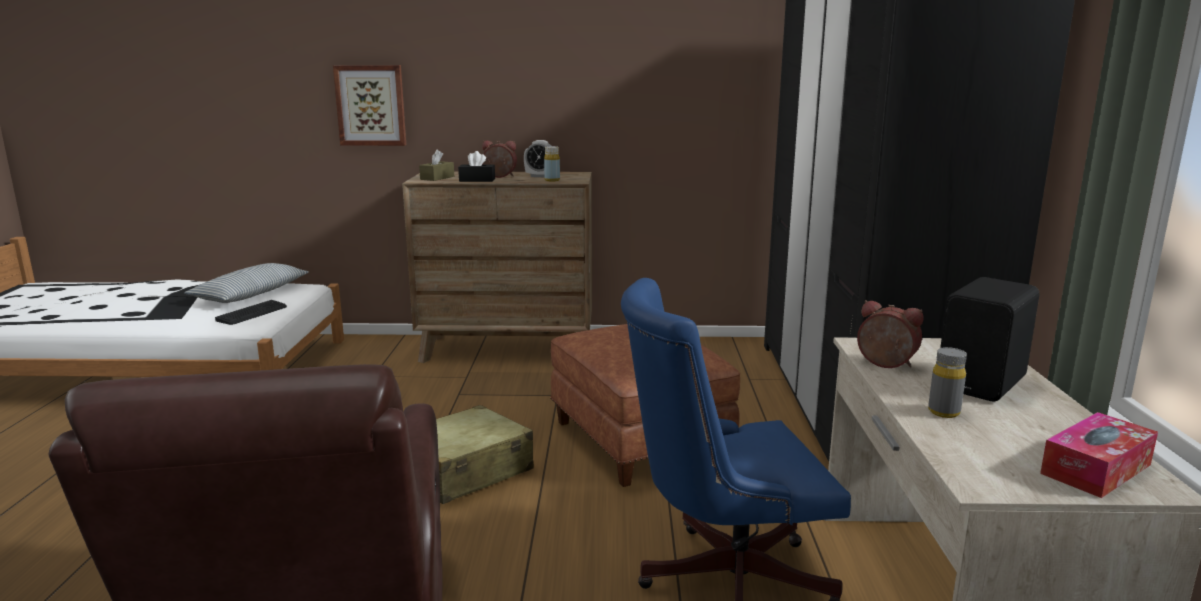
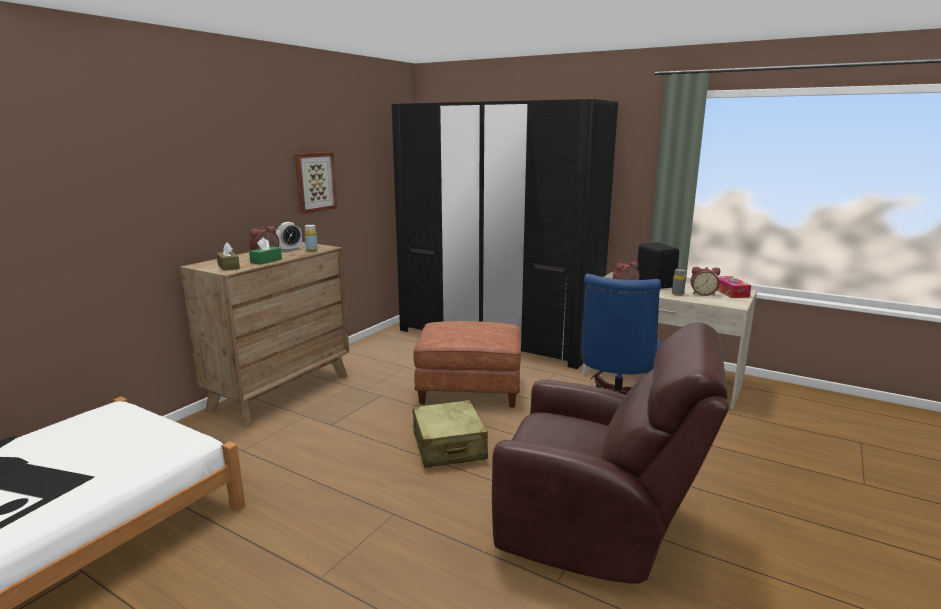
camera: 60 degrees left, 0 degrees up
pillow [184,263,309,303] -> none
keyboard [215,300,287,325] -> none
picture [333,65,406,146] -> picture moved to [294,152,337,214]
black tissue box [458,151,495,182] -> green tissue box [249,237,282,265]
none -> alarm clock [691,267,720,296]

